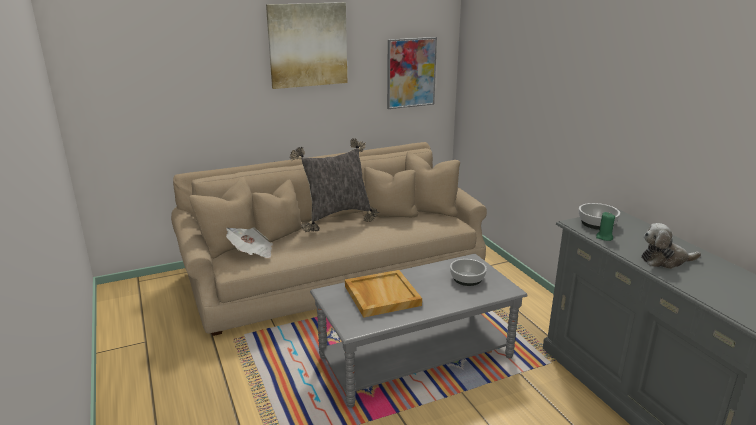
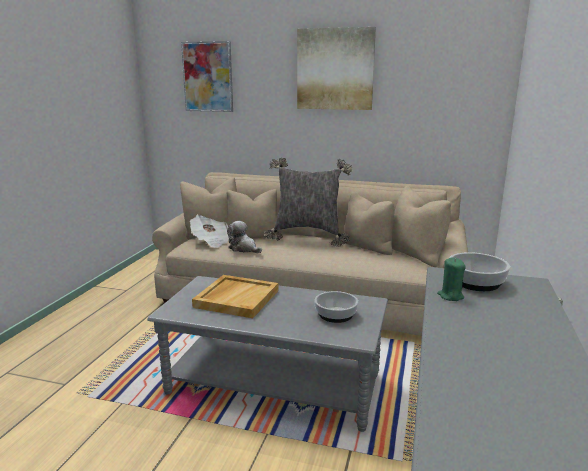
camera: 40 degrees right, 5 degrees down
picture [387,37,437,109] -> picture moved to [181,41,233,112]
plush toy [641,223,701,269] -> plush toy moved to [227,221,262,253]

